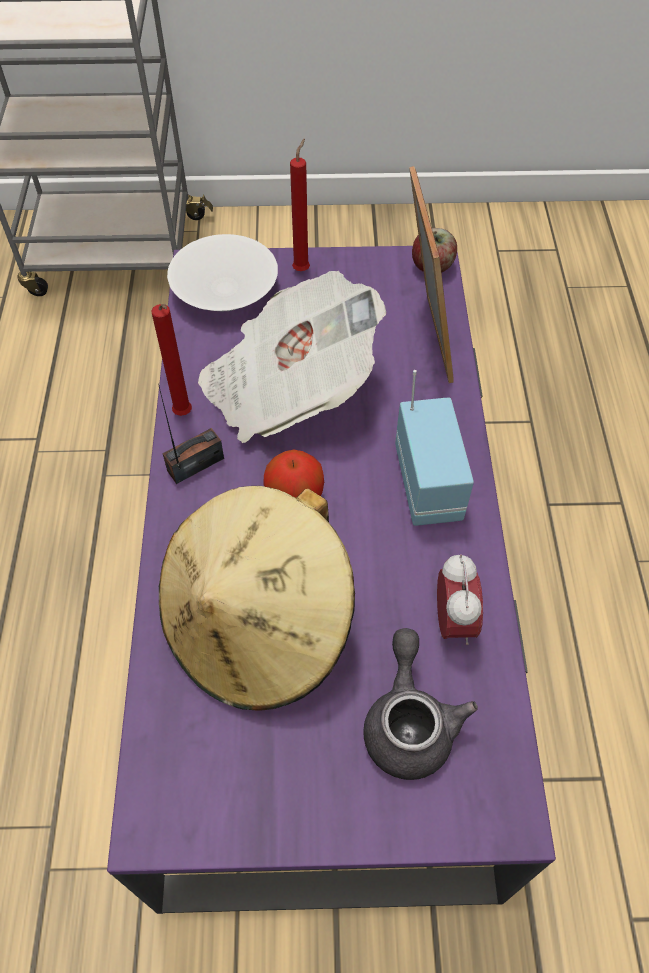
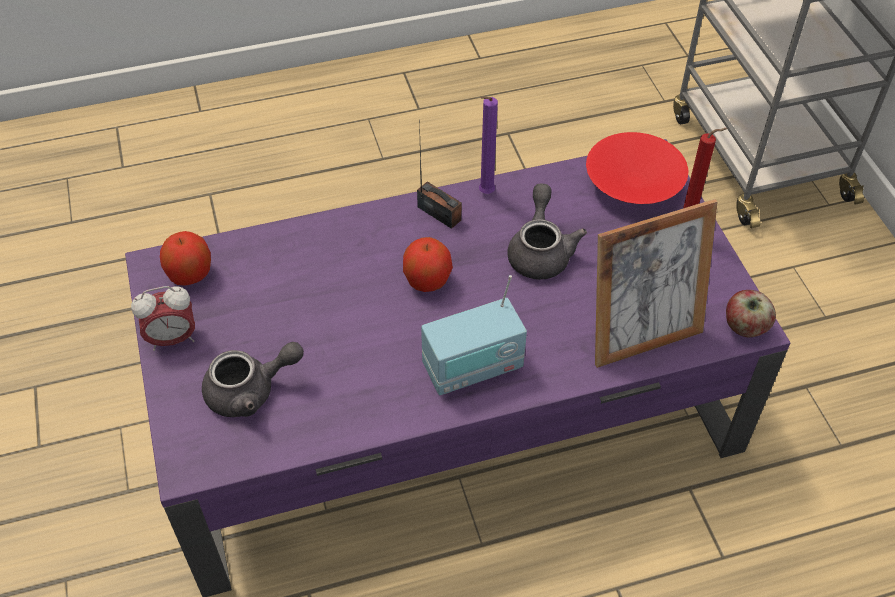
camera: 75 degrees right, 5 degrees down
red candle [151,304,192,416] -> purple candle [479,96,498,194]
beige hat [159,486,355,711] -> none
white bowl [167,234,278,311] -> red bowl [586,132,688,204]
newspaper [198,271,386,443] -> grey teapot [507,184,587,280]
alarm clock [437,554,483,645] -> alarm clock moved to [131,286,195,351]
none -> apple [160,231,211,286]

